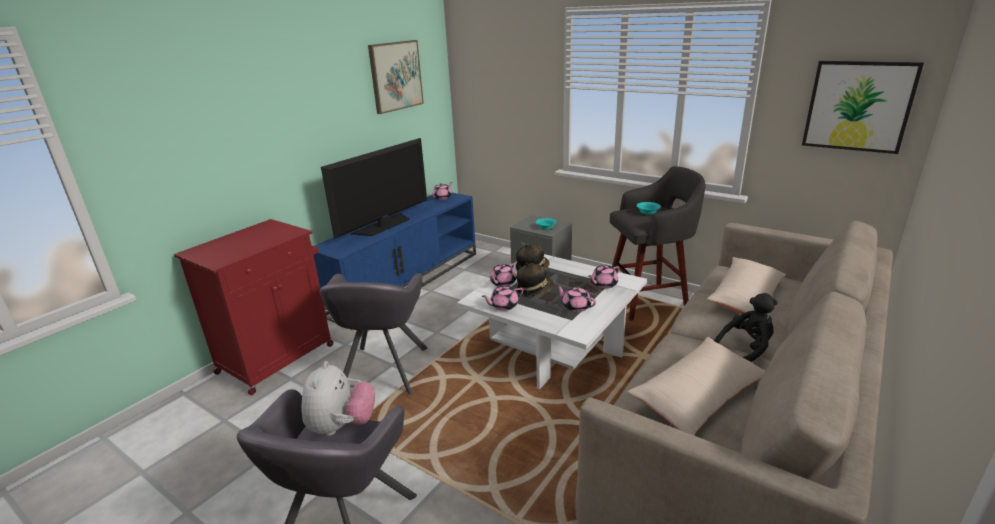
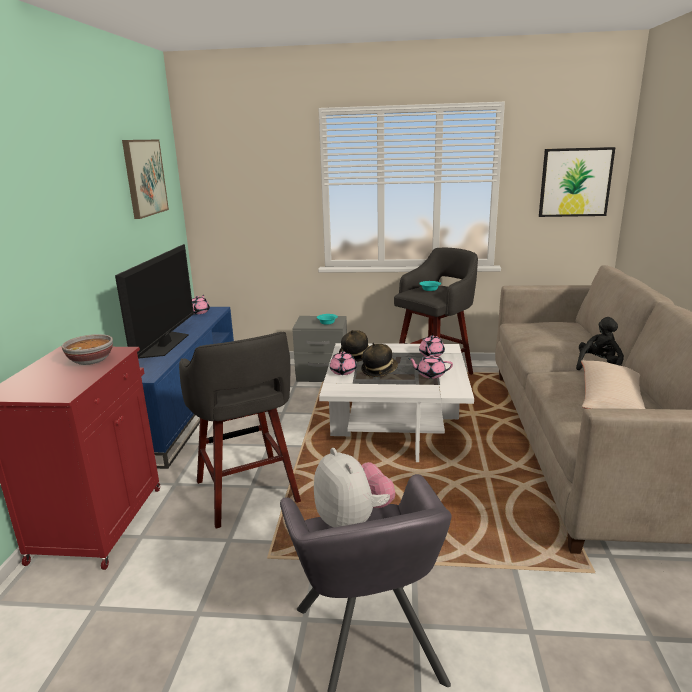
camera: 30 degrees left, 5 degrees down
grey armchair [319,273,427,394] -> grey stool [179,332,301,529]
pink teapot [482,286,523,311] -> none
beige pillow [707,257,786,314] -> none
none -> bowl [62,334,113,365]

